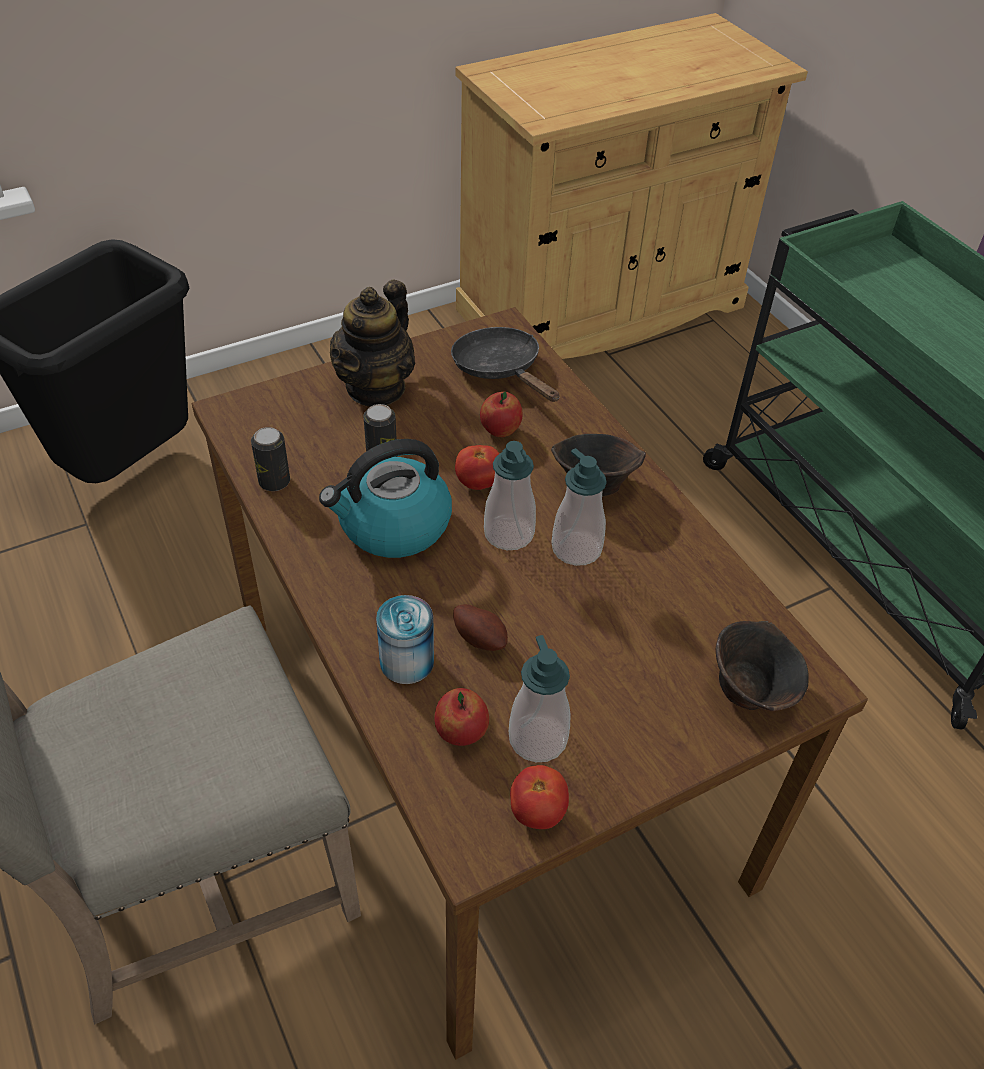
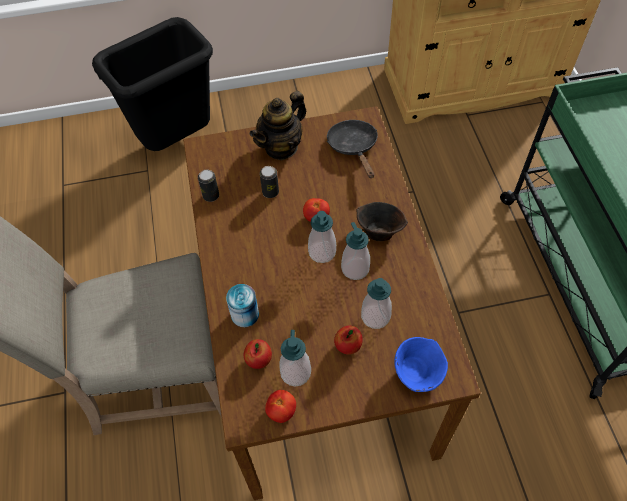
camera: 20 degrees right, 10 degrees up
kettle [319,439,452,558] -> none
potato [453,604,508,651] -> none
apple [480,392,523,437] -> apple moved to [334,326,363,355]
brown bowl [716,621,809,711] -> blue bowl [394,337,448,392]
none -> soap dispenser [361,278,392,329]

